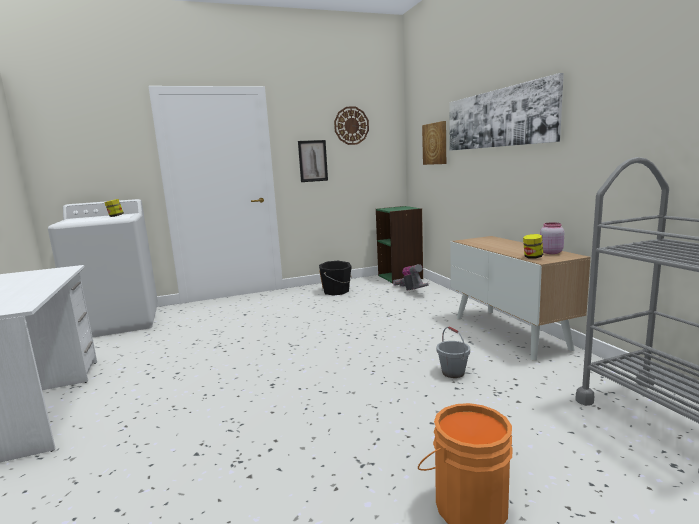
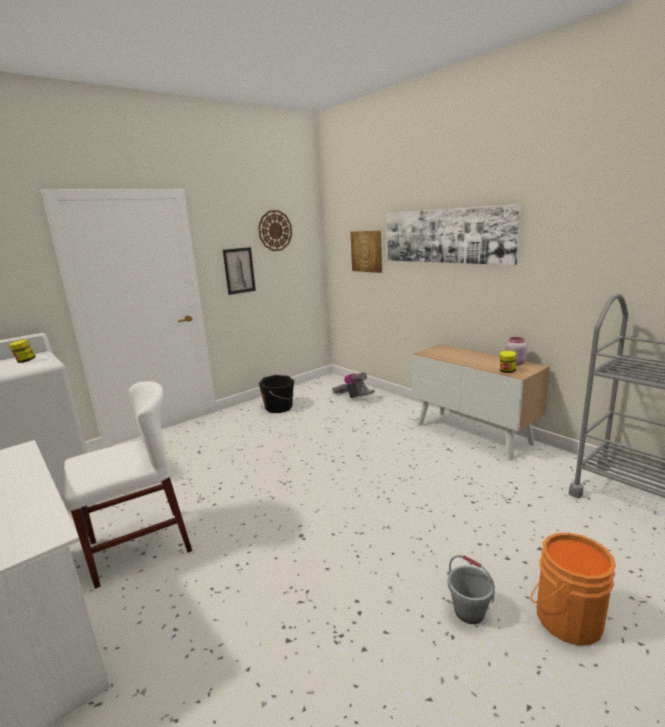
camera: 20 degrees left, 5 degrees up
green bookcase [376,206,423,284] -> none
grey bucket [436,326,470,378] -> grey bucket moved to [448,555,495,624]
none -> white chair [64,382,192,589]

